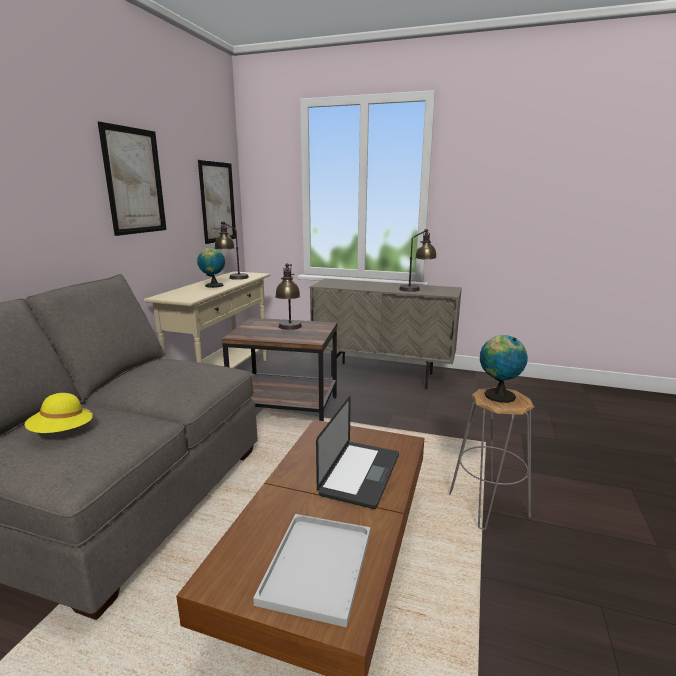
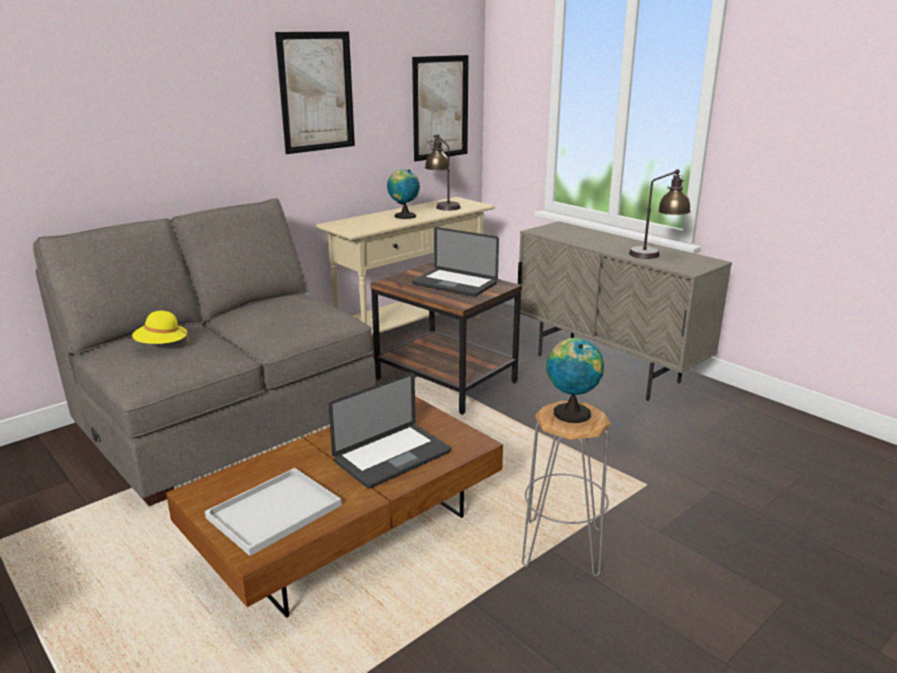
camera: 30 degrees right, 5 degrees up
table lamp [275,263,302,330] -> laptop [412,227,499,297]

